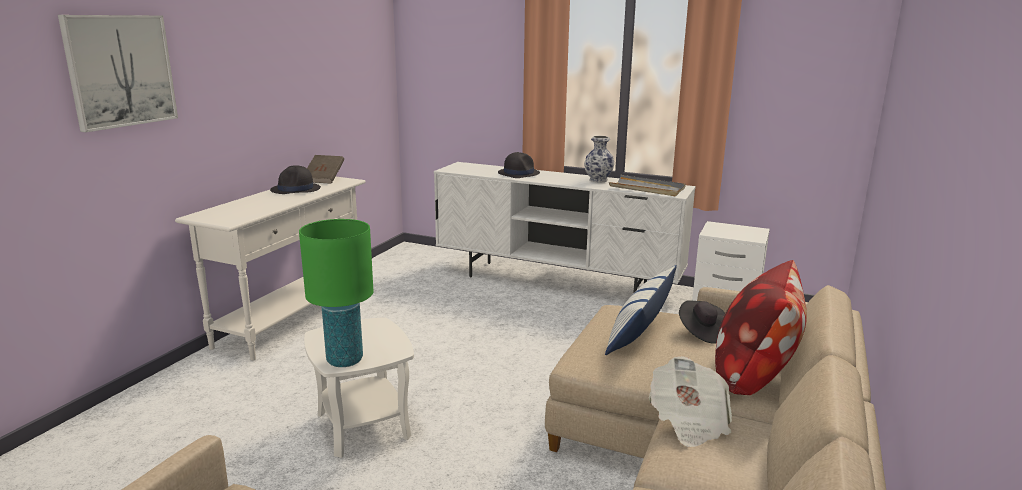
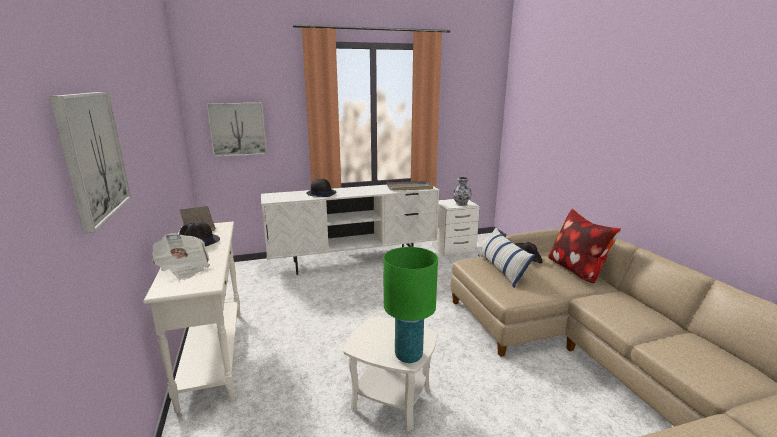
camera: 40 degrees left, 0 degrees up
vase [584,136,615,183] -> vase moved to [453,177,472,206]
newspaper [649,356,732,447] -> newspaper moved to [152,233,210,280]
none -> picture [207,103,267,157]

